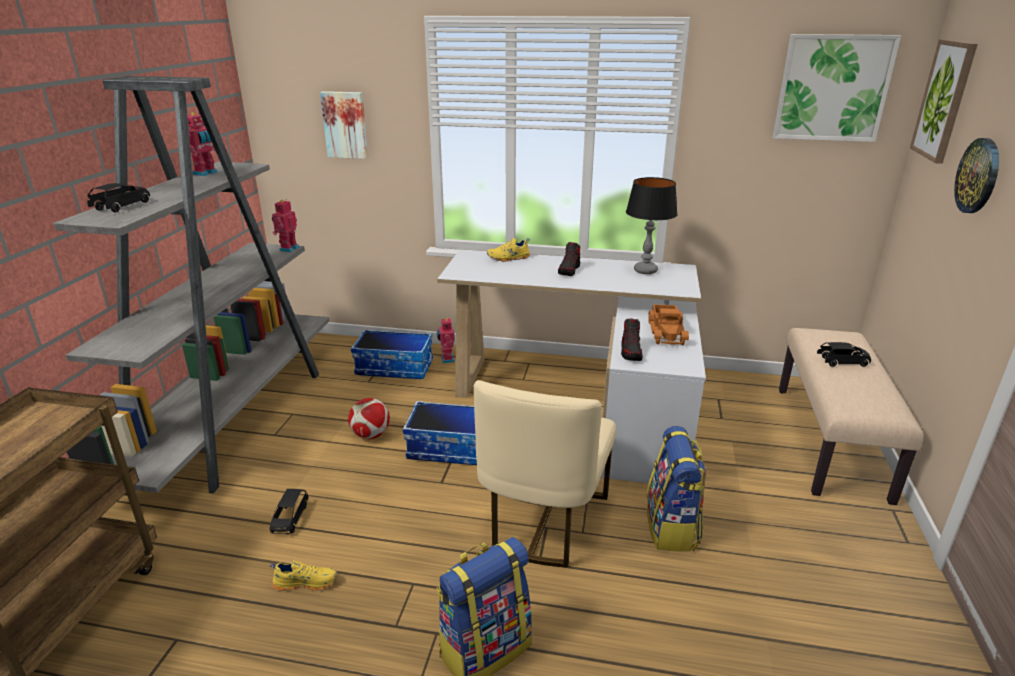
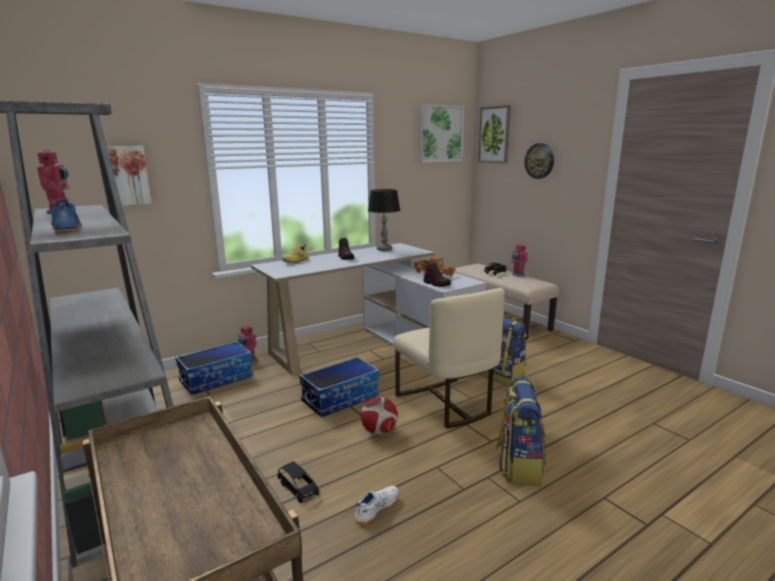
camera: 45 degrees left, 10 degrees down
black toy car [87,183,150,213] -> blue shoe [51,199,81,234]
yellow shoe [270,560,337,591] -> white shoe [355,486,398,525]
toy robot [272,199,300,252] -> toy robot moved to [510,243,528,277]
football [348,398,390,439] -> football moved to [361,397,398,435]

